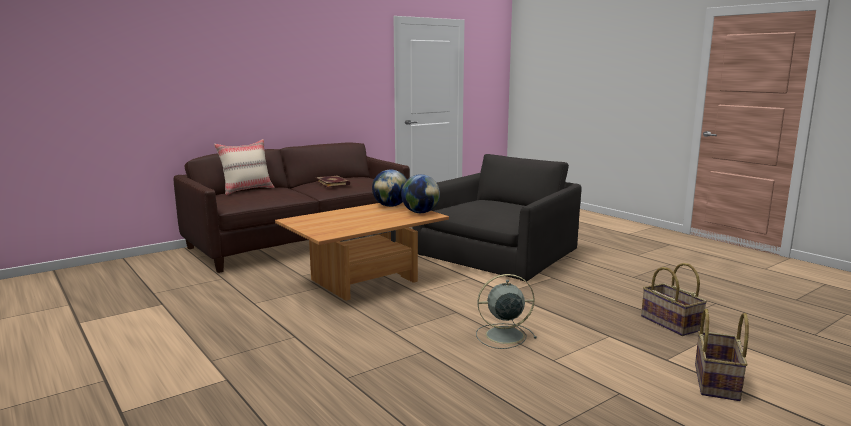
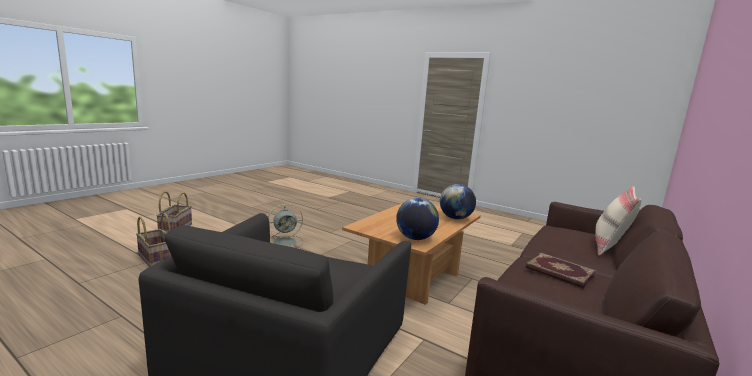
camera: 160 degrees right, 0 degrees up
globe [401,174,440,213] -> globe moved to [440,184,476,220]

